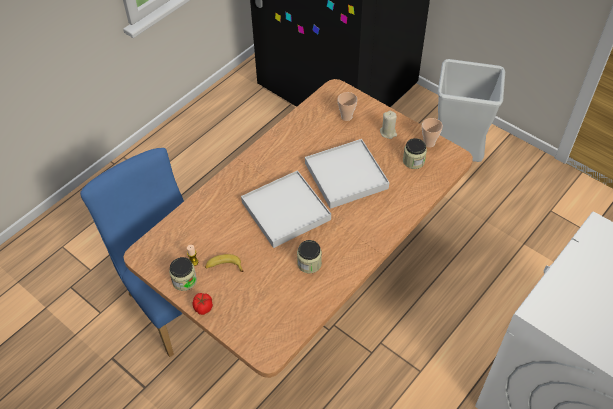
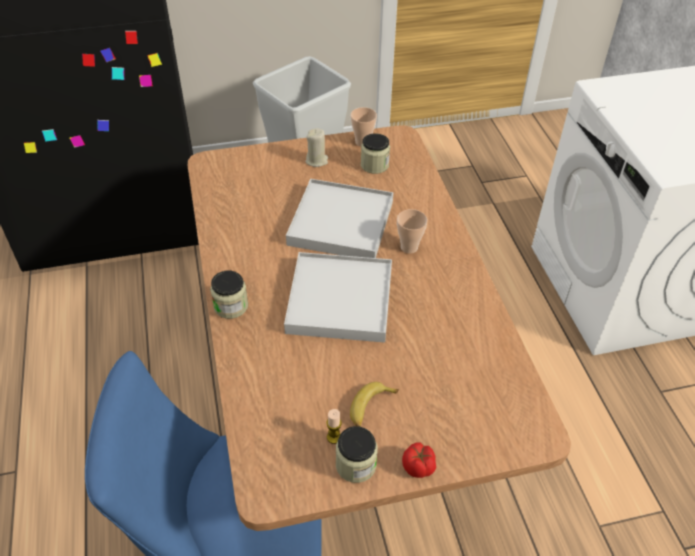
camera: 55 degrees left, 5 degrees down
jar [297,240,322,273] -> jar moved to [210,271,248,319]
cup [337,92,357,121] -> cup moved to [397,209,428,254]

